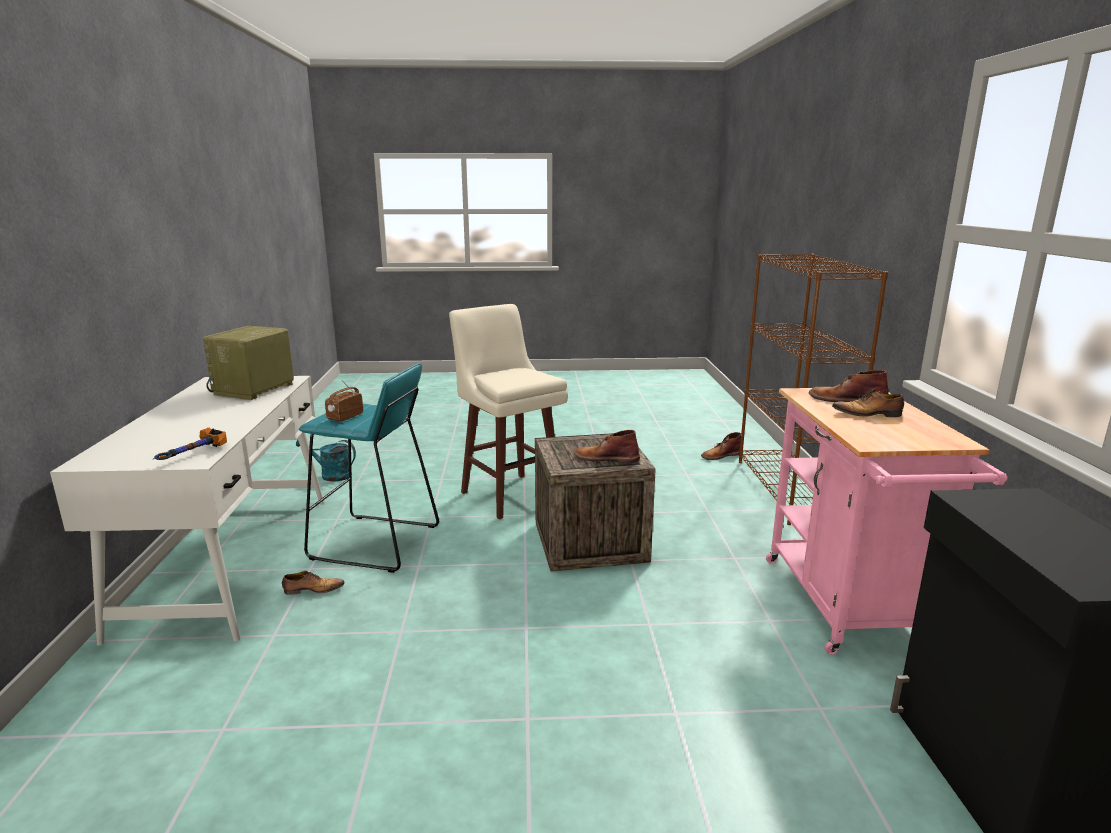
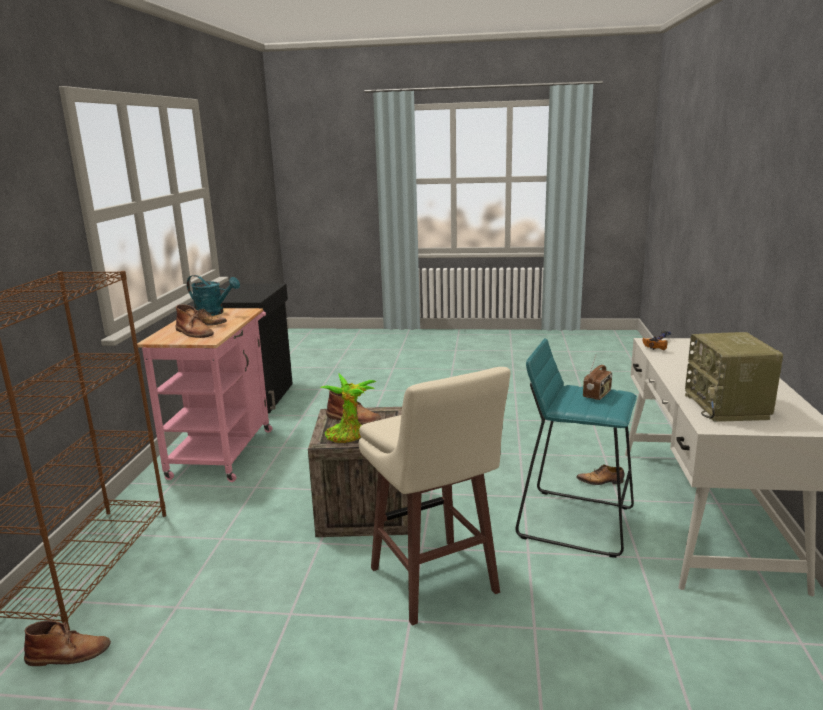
camera: 170 degrees left, 0 degrees up
radio [203,326,294,400] -> radio turned 150 degrees clockwise [685,332,783,422]
turquoise watering can [296,439,356,482] -> turquoise watering can moved to [187,275,240,316]
none -> potted plant [320,373,377,443]

